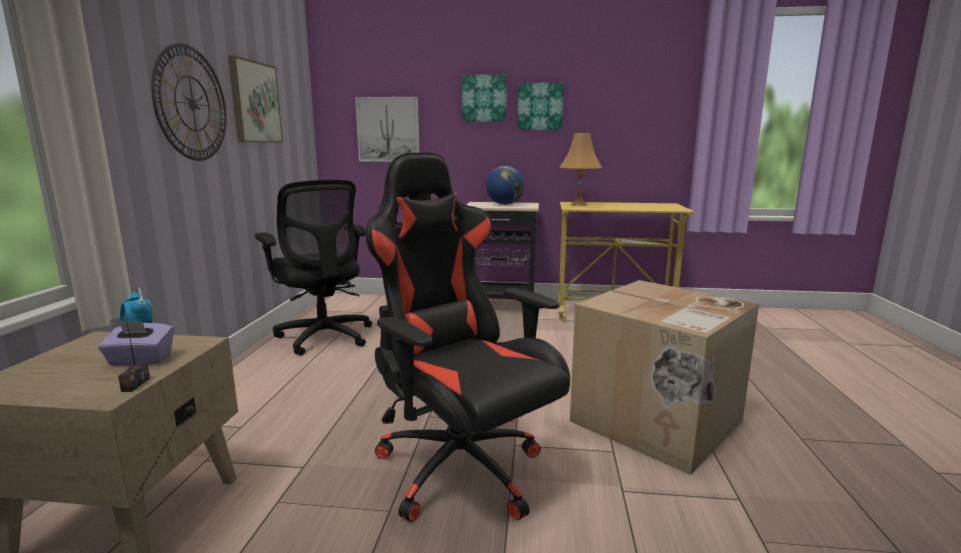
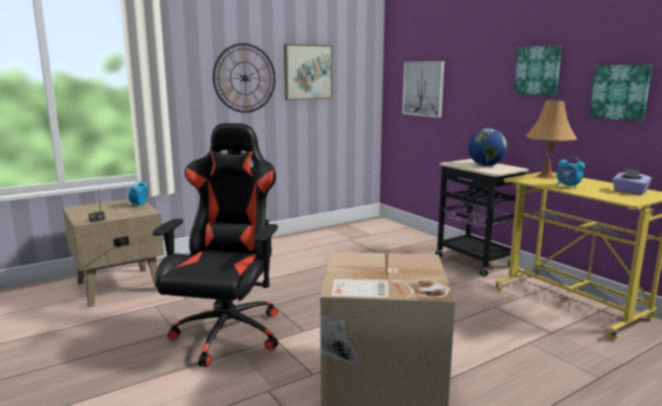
camera: 50 degrees right, 0 degrees up
purple tissue box [98,321,174,366] -> purple tissue box moved to [612,168,652,195]
black office chair [255,180,372,356] -> none
picture [462,74,507,122] -> picture moved to [589,65,652,121]
none -> alarm clock [556,156,585,189]

